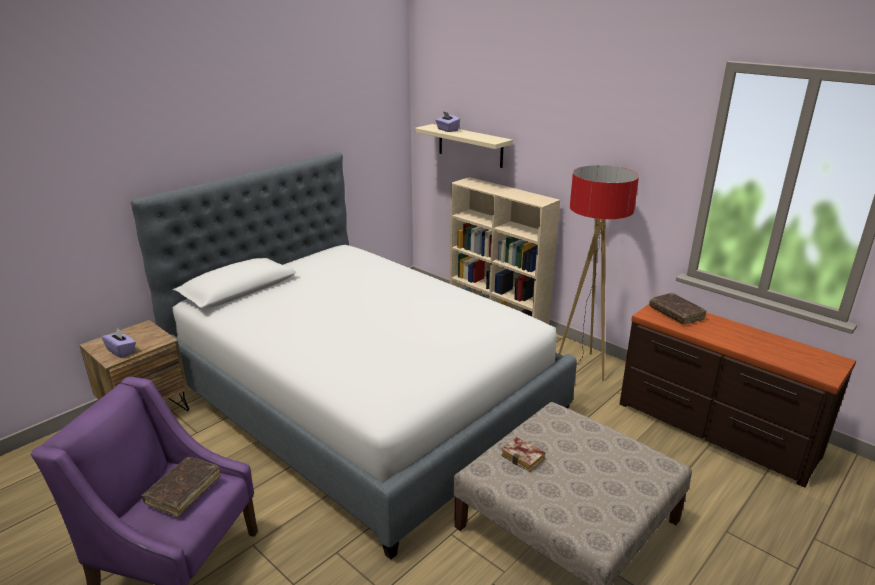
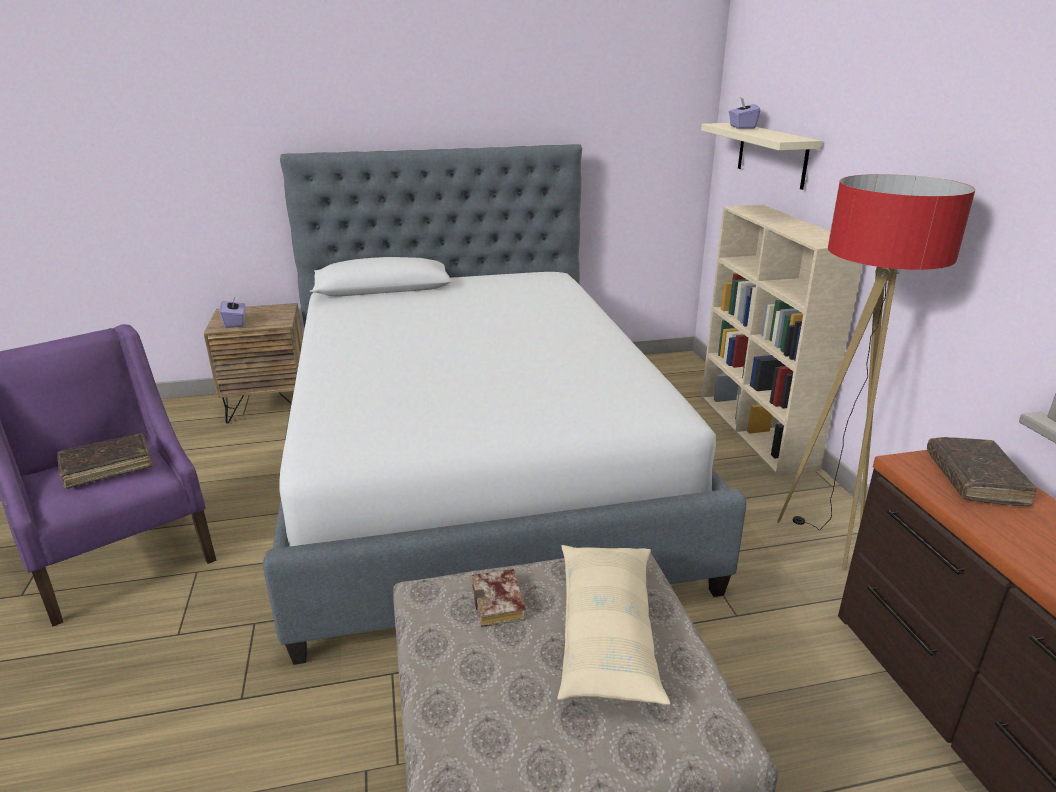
camera: 35 degrees right, 0 degrees up
none -> beige pillow [557,545,670,705]

